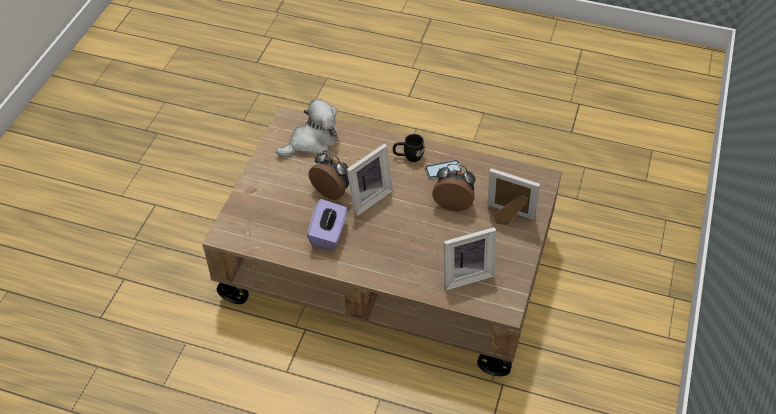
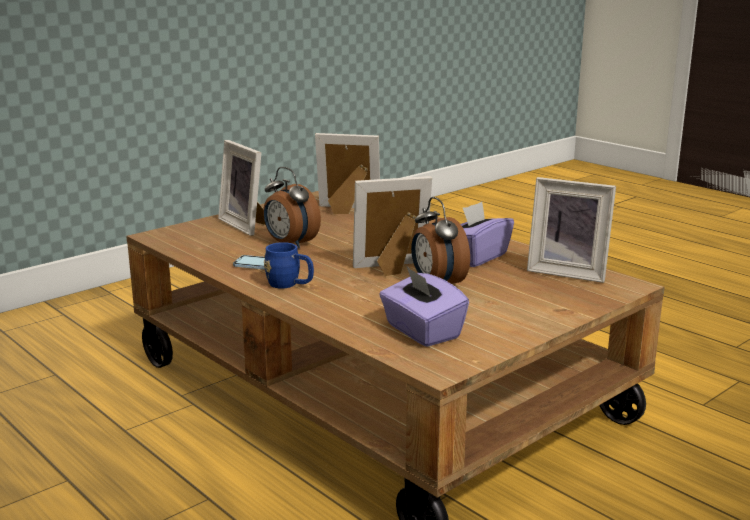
camera: 150 degrees left, 30 degrees down
plush toy [276,98,338,157] -> purple tissue box [379,267,469,347]
black mug [393,134,425,162] -> blue mug [264,242,314,289]
none -> picture frame [527,177,616,283]

